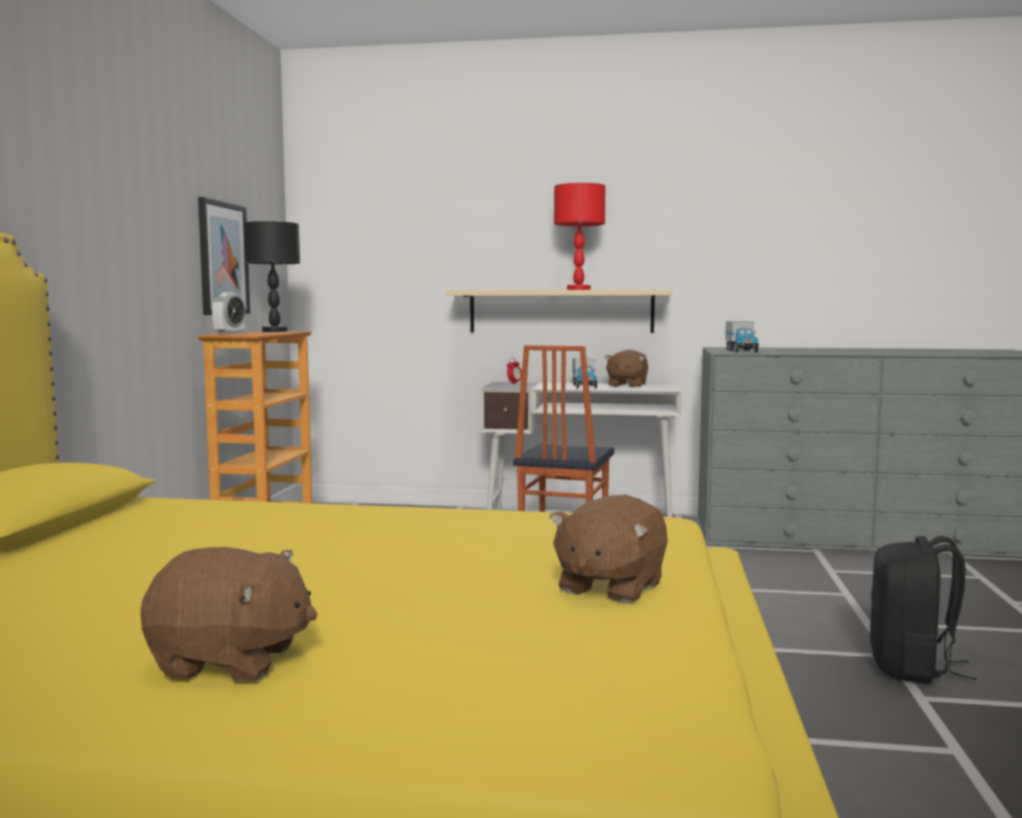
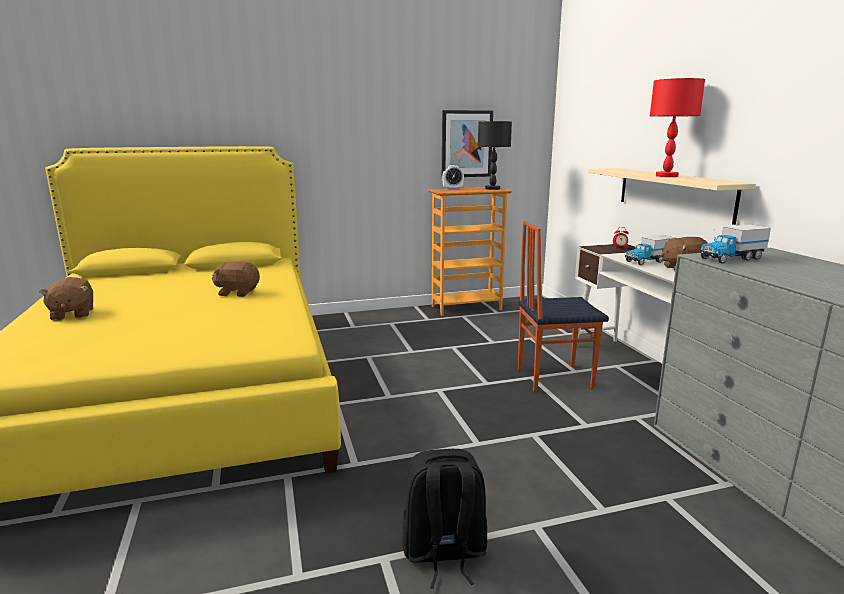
camera: 65 degrees right, 10 degrees up
brown plush toy [550,494,668,604] -> brown plush toy moved to [212,261,260,297]

